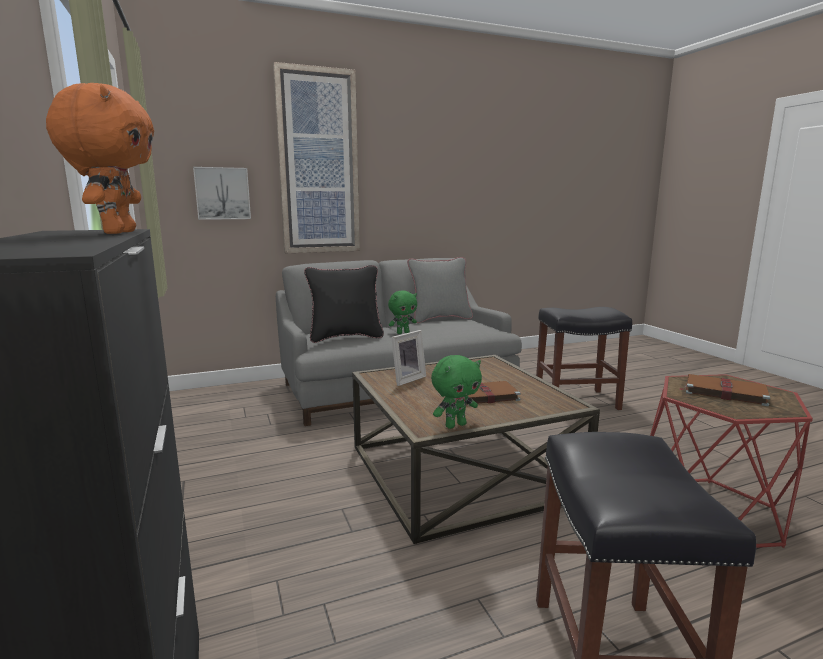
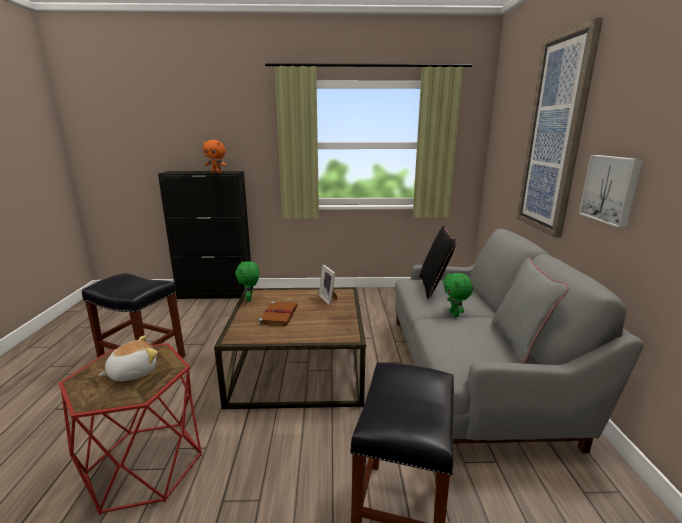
camera: 110 degrees right, 5 degrees up
picture [193,167,251,220] -> picture moved to [579,155,643,228]
brown book [679,374,770,406] -> plush toy [98,335,158,382]

